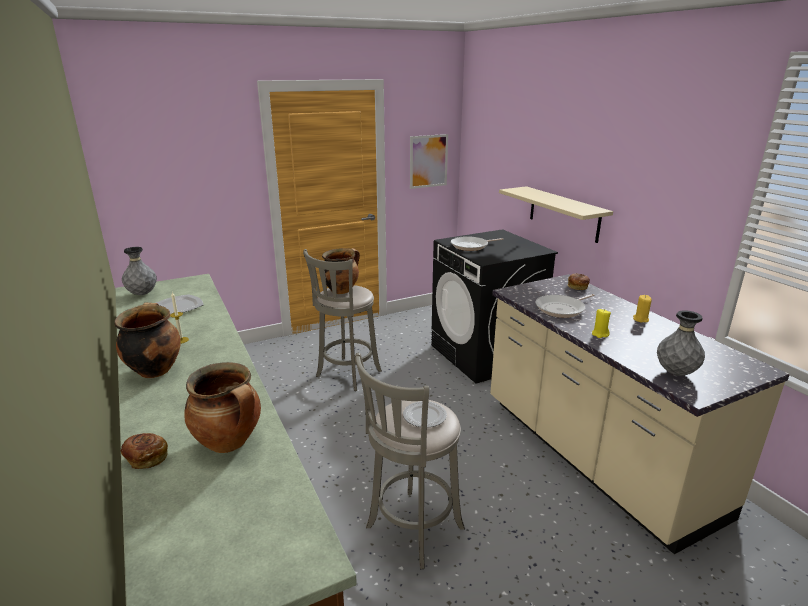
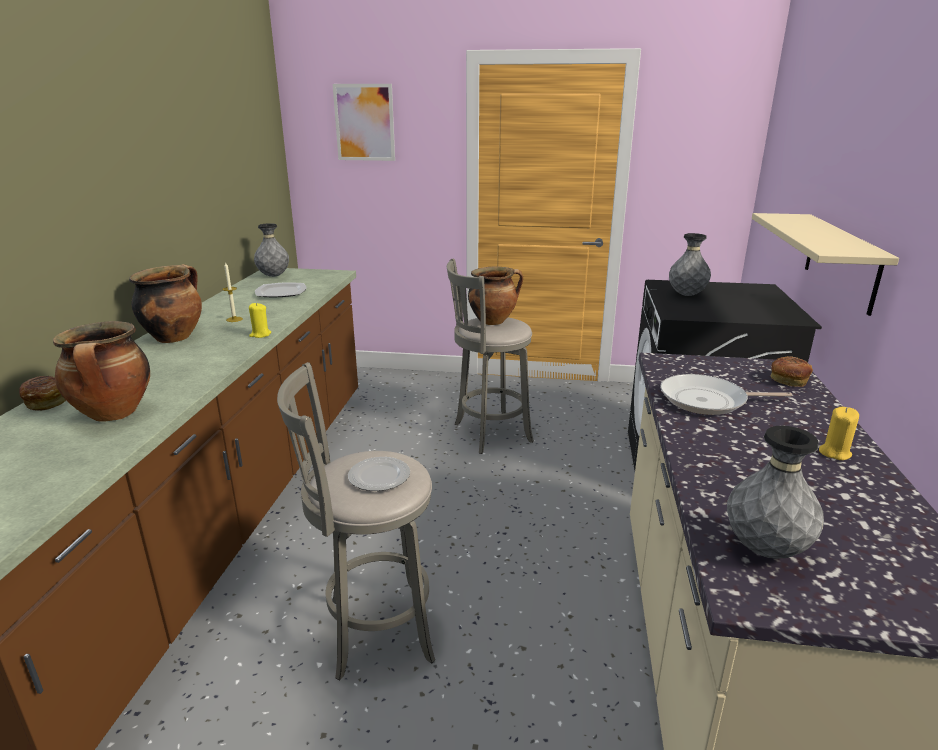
camera: 35 degrees right, 0 degrees up
picture [410,134,448,189] -> picture moved to [333,84,395,161]
frying pan [451,236,503,251] -> grey vase [669,233,711,296]
yellow candle [592,309,611,338] -> yellow candle moved to [249,303,271,338]

